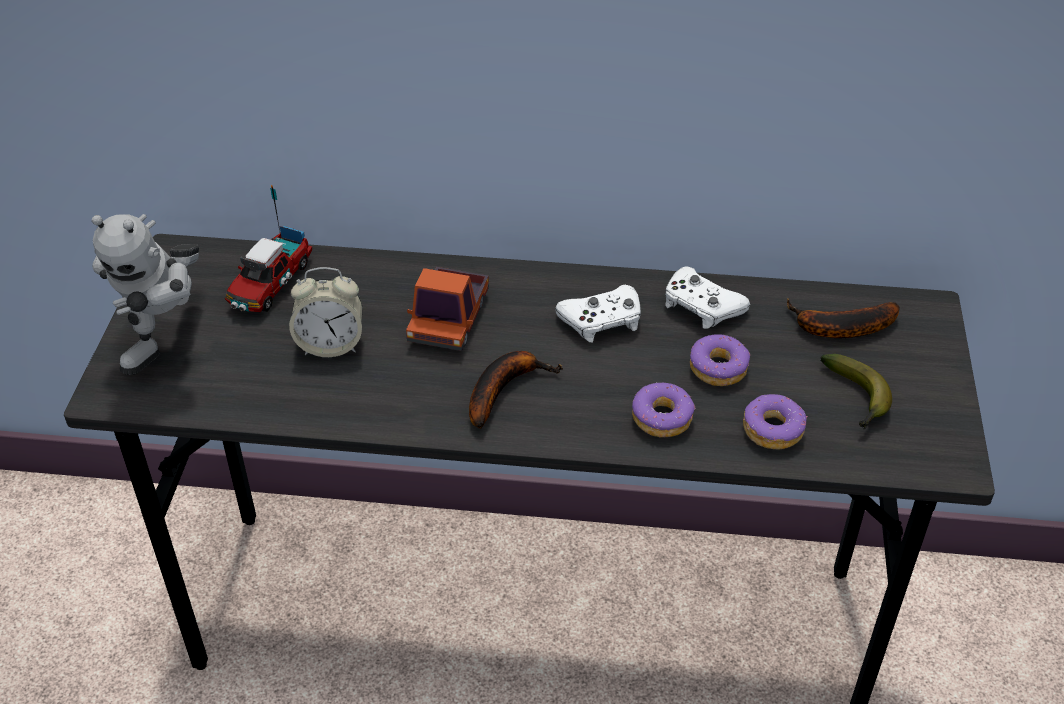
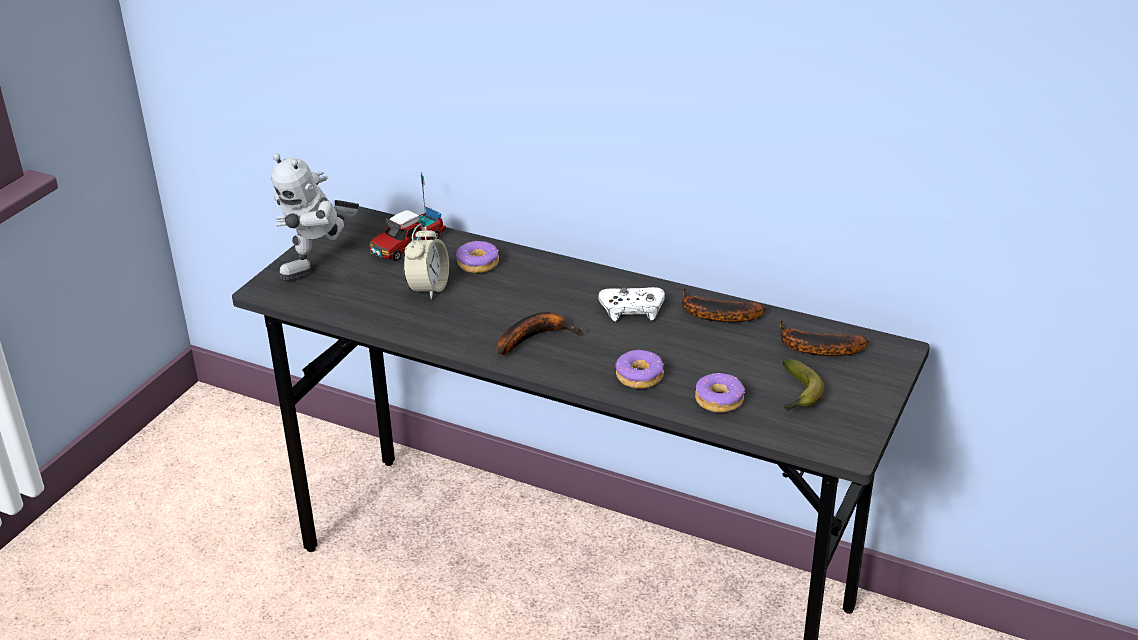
camera: 20 degrees right, 10 degrees down
alarm clock [289,267,363,357] -> alarm clock turned 90 degrees counterclockwise [403,224,449,300]
toy truck [406,267,489,351] -> none
white game controller [665,266,750,329] -> banana [682,287,766,322]
donut [690,334,750,386] -> donut moved to [456,240,499,273]

